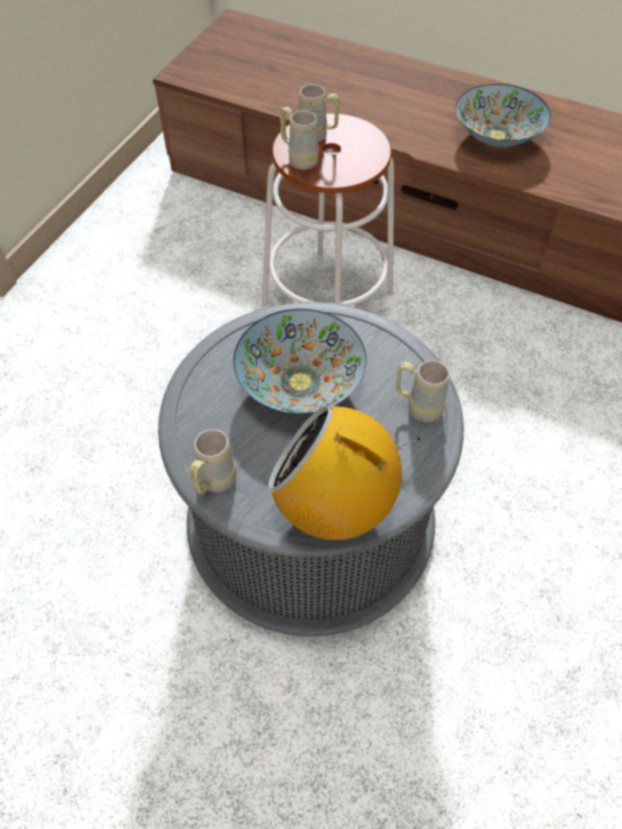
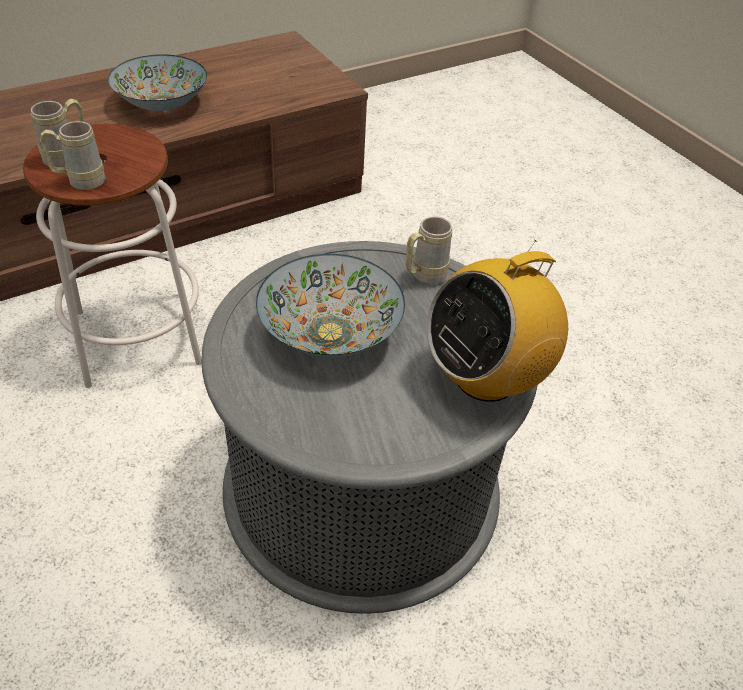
camera: 60 degrees left, 10 degrees down
beige mug [189,429,236,494] -> none

